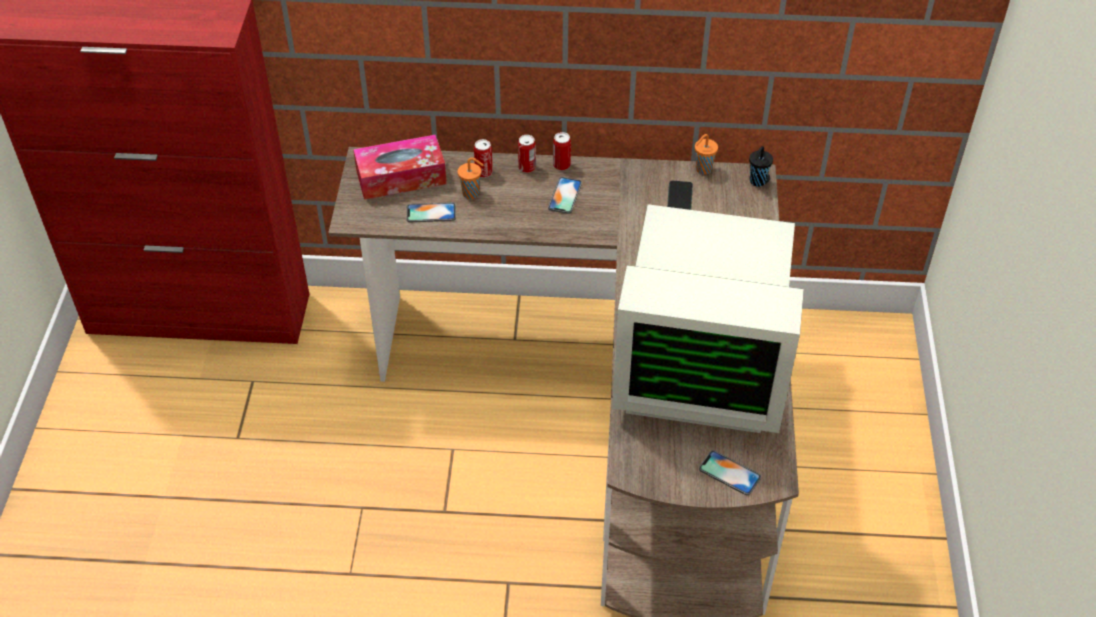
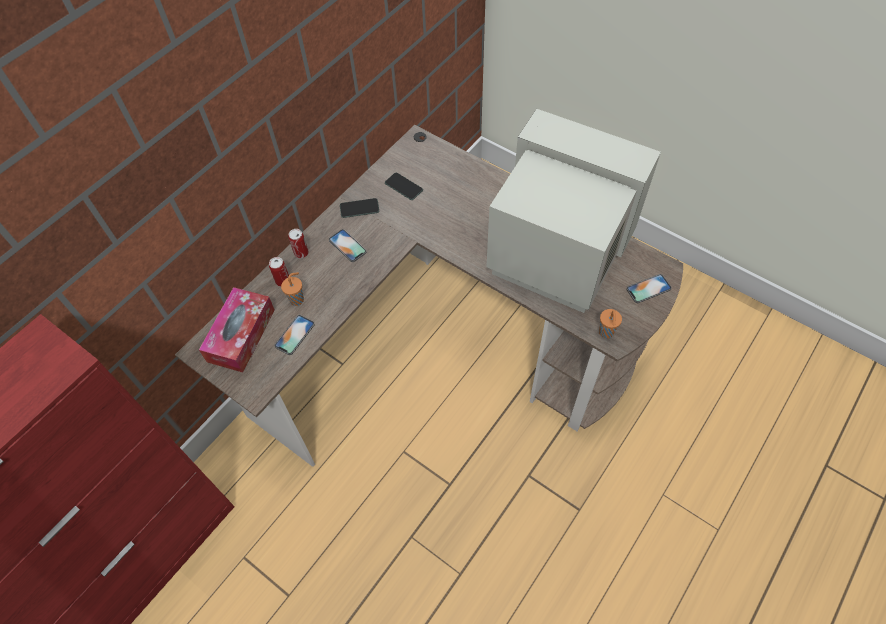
camera: 55 degrees left, 10 degrees up
can [553,132,571,171] -> none
monitor [612,204,804,433] -> monitor turned 105 degrees counterclockwise [486,109,661,313]
orange cup [695,134,718,174] -> orange cup moved to [599,309,622,338]
black cup [749,146,773,187] -> none
none -> phone [340,198,379,218]

